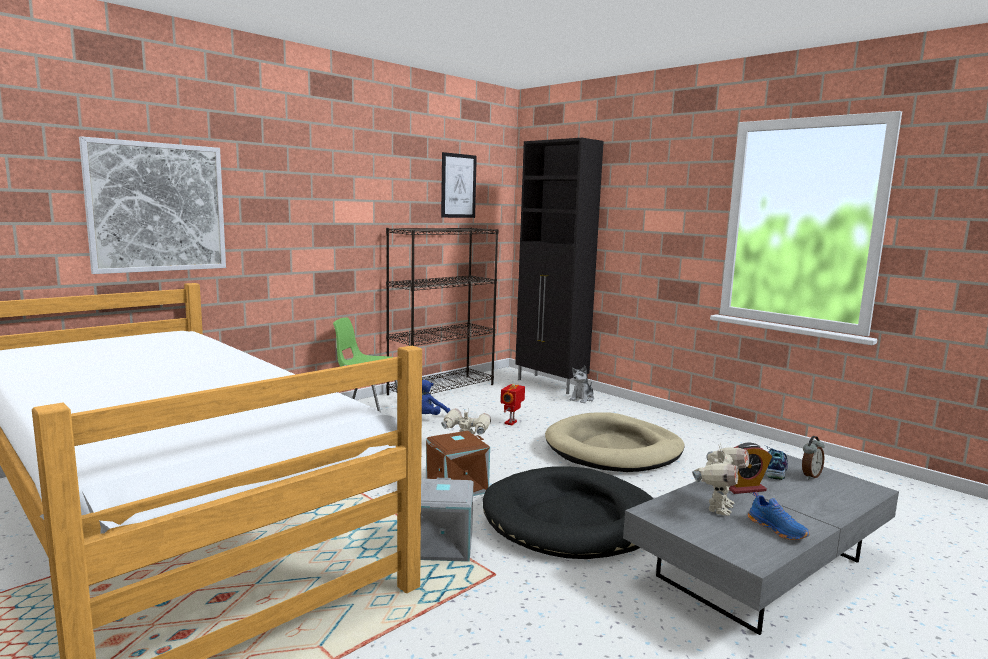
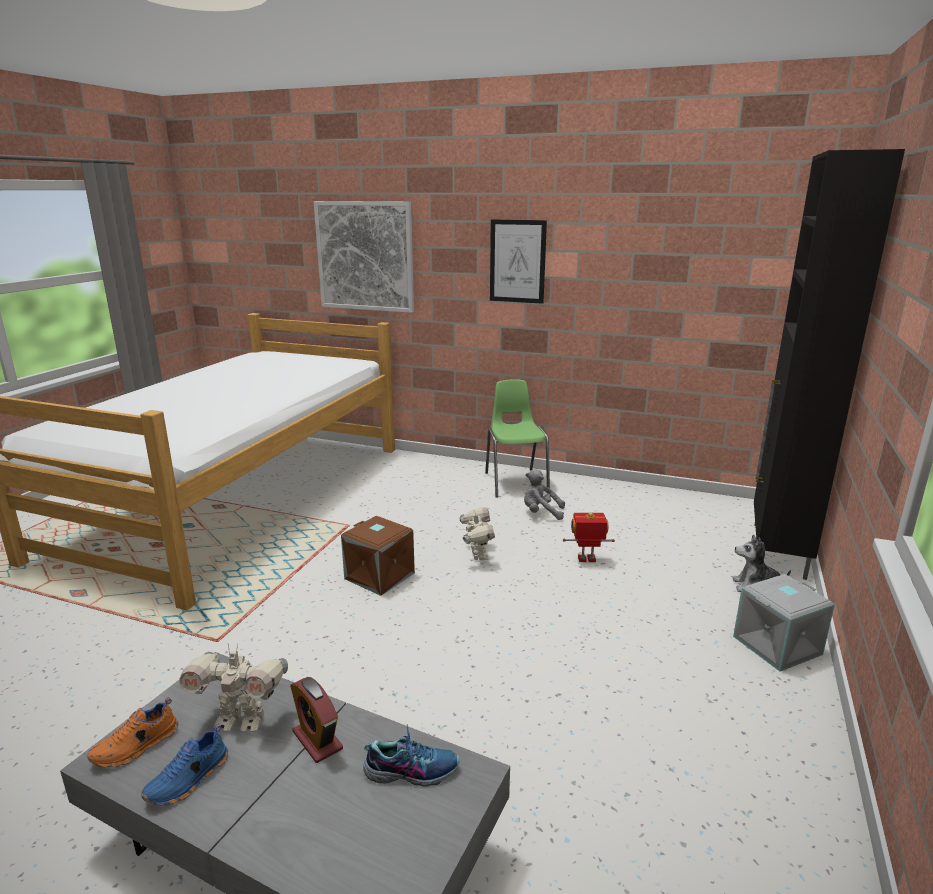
camera: 65 degrees right, 10 degrees up
black bookcase [386,227,498,395] -> none
grey storage box [420,478,473,562] -> grey storage box moved to [733,574,835,671]
blue plush toy [422,380,450,415] -> grey plush toy [524,469,565,520]
picture [441,152,477,218] -> picture moved to [490,220,547,304]
black dog bed [483,466,654,559] -> none
beige dog bed [545,412,685,472] -> none
alarm clock [802,436,825,479] -> none
none -> orange shoe [87,697,178,768]

